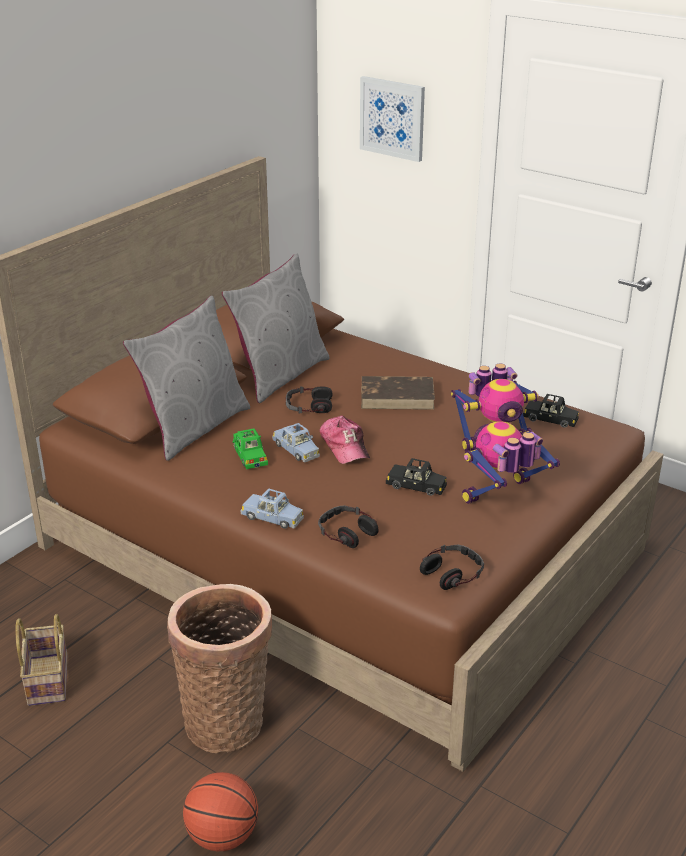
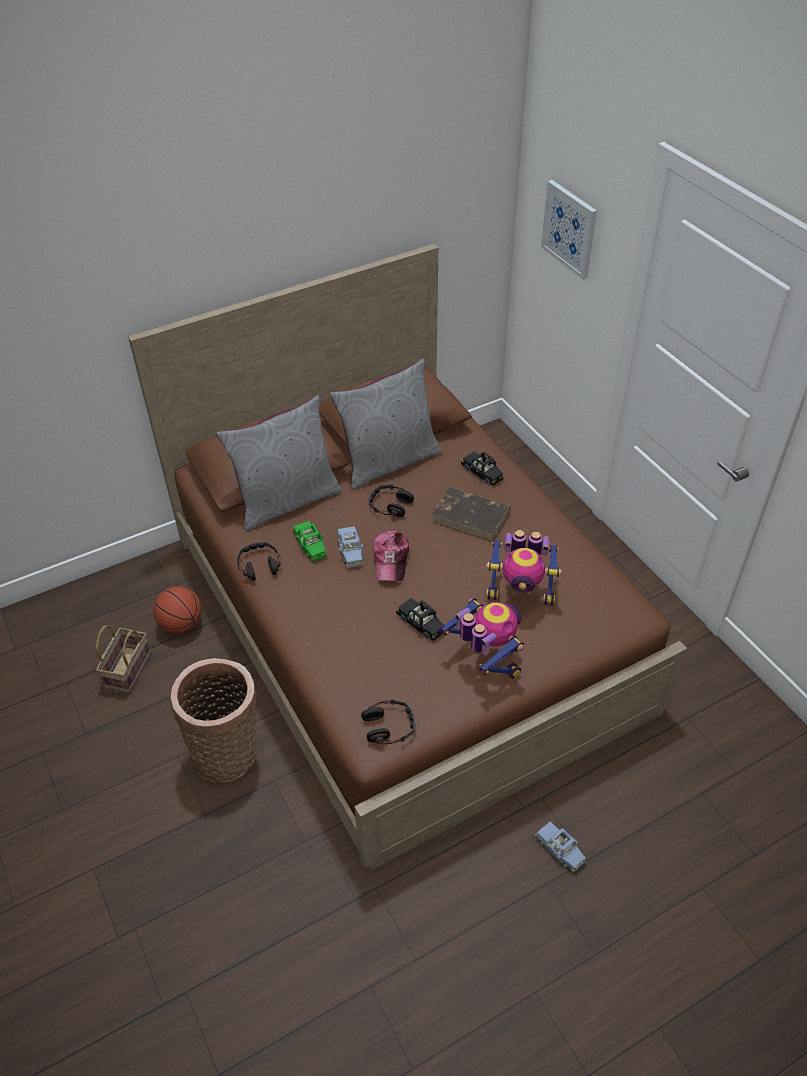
camera: 25 degrees right, 15 degrees up
basketball [183,772,258,851] -> basketball moved to [153,586,202,634]
green toy car [233,429,268,469] -> green toy car turned 150 degrees clockwise [293,521,327,562]
blue toy car [240,488,304,529] -> blue toy car moved to [535,822,586,873]
headphones [318,505,379,548] -> headphones moved to [237,542,281,581]
toy robot [462,421,560,504] -> toy robot turned 60 degrees clockwise [439,598,524,679]
black toy car [523,394,579,428] -> black toy car moved to [461,452,504,486]

